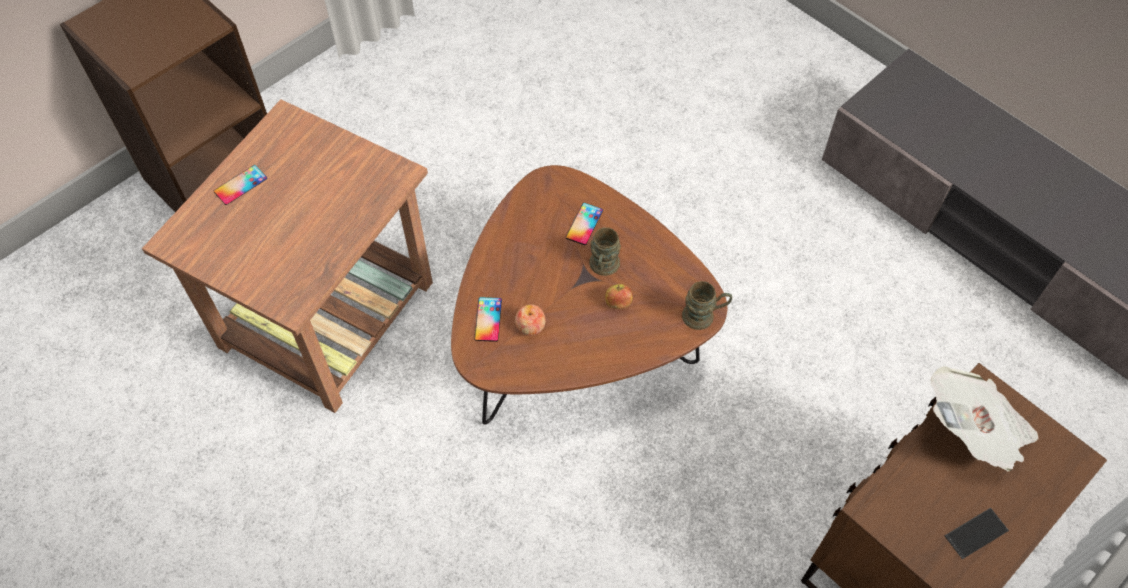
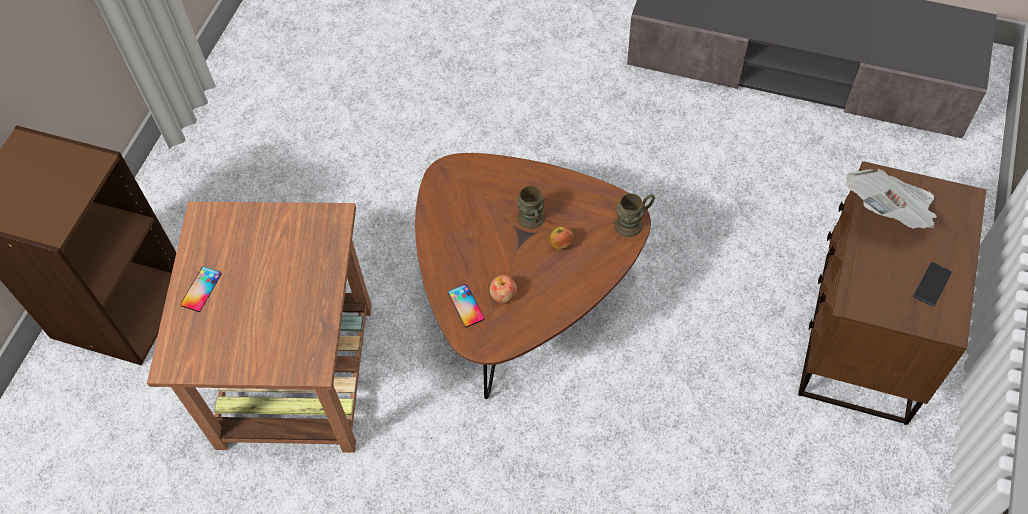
camera: 25 degrees left, 0 degrees up
phone [566,203,603,245] -> none

